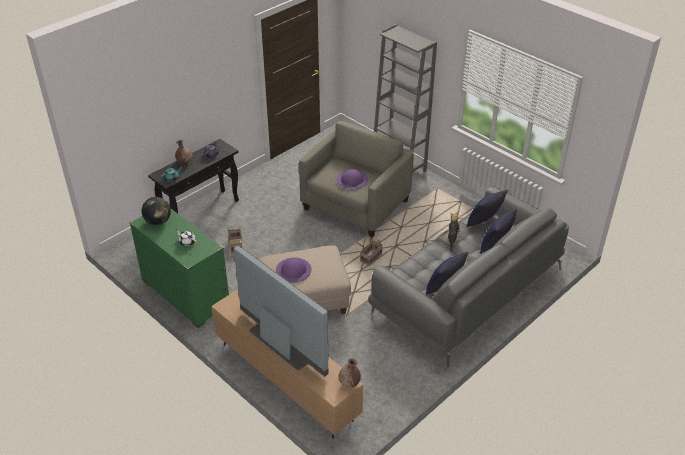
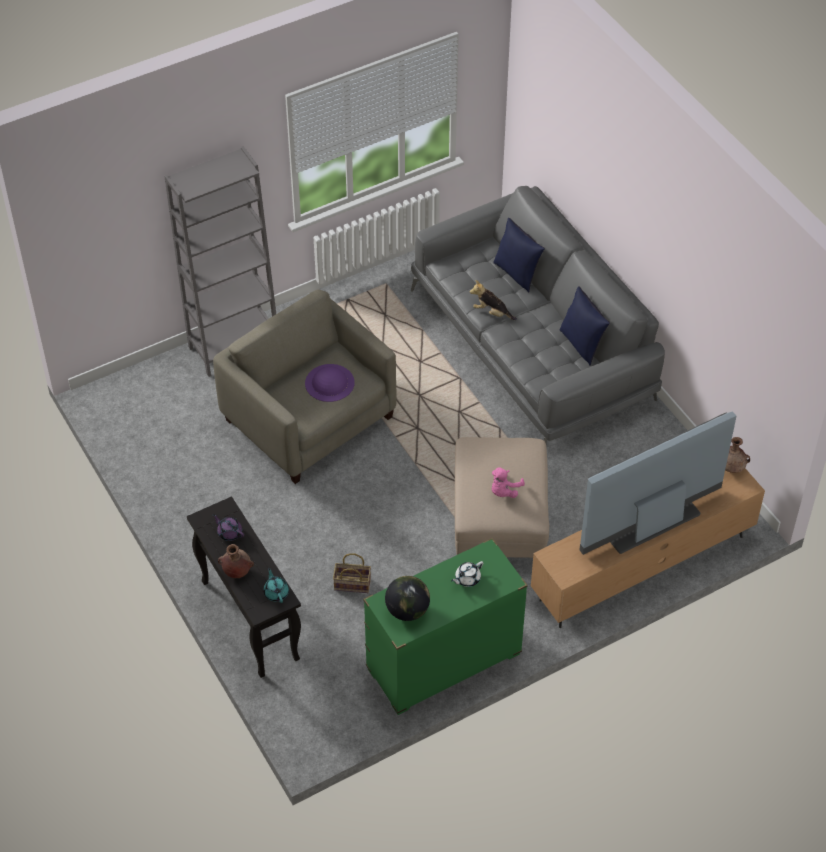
camera: 75 degrees left, 10 degrees up
purple hat [276,258,312,283] -> pink plush toy [492,467,525,498]
basket [360,236,383,266] -> none
blue pillow [466,190,508,227] -> none

